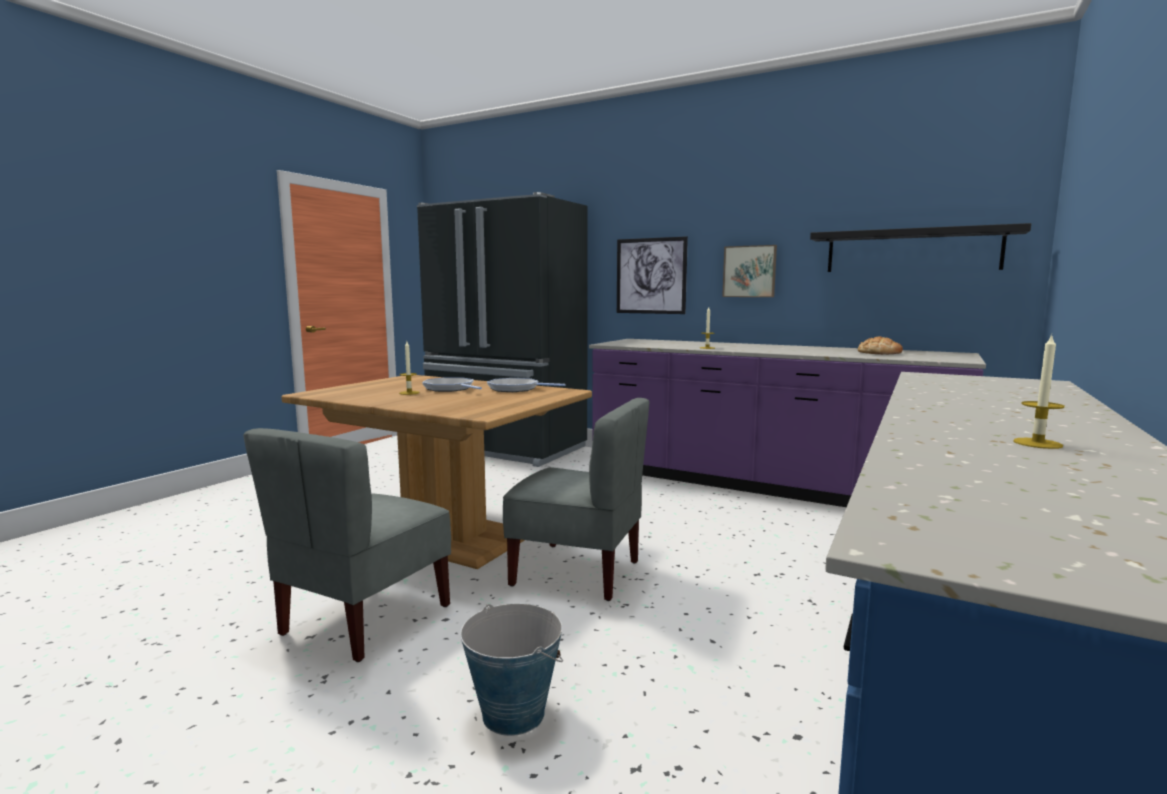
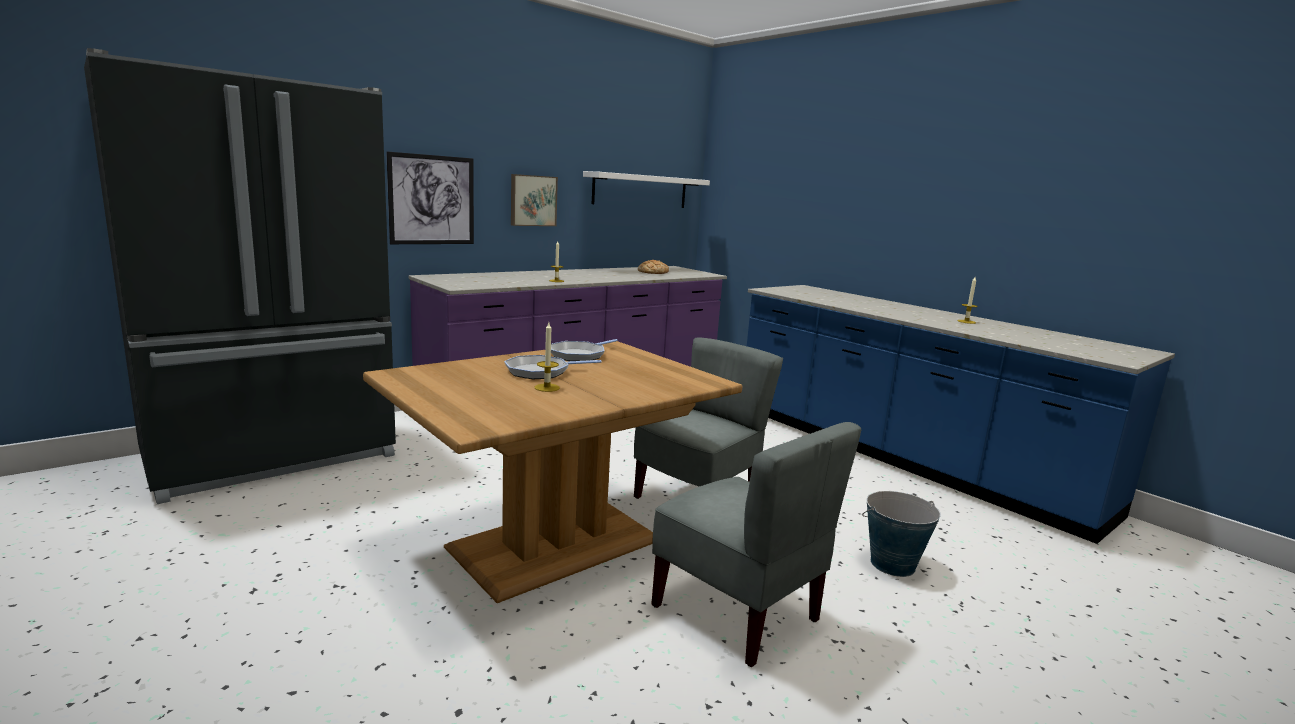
camera: 70 degrees left, 5 degrees up
black shelf [810,223,1031,272] -> white shelf [583,171,710,208]

